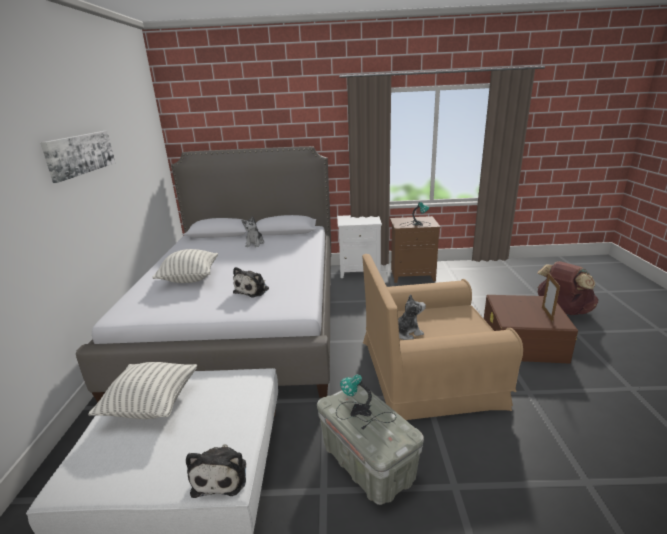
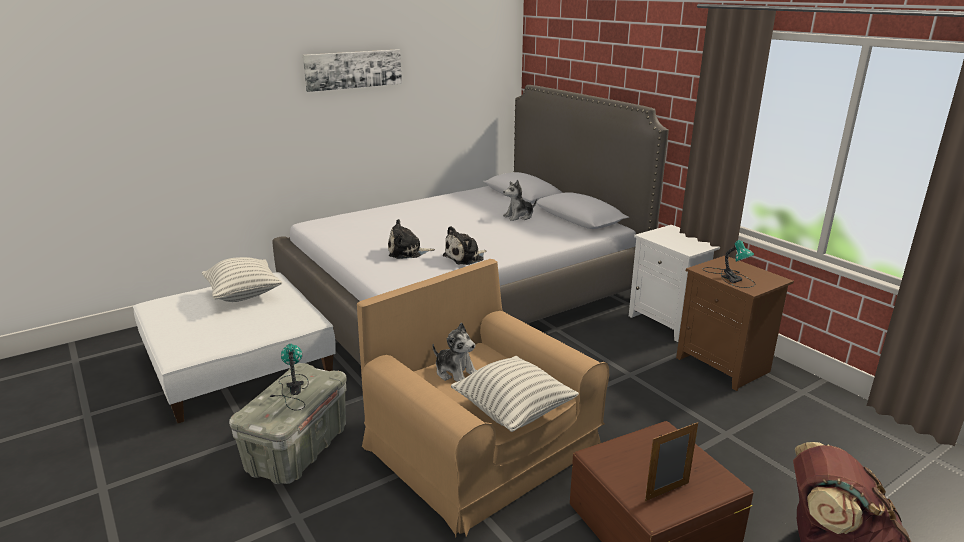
camera: 55 degrees right, 0 degrees up
pillow [152,249,218,283] -> pillow moved to [451,356,579,432]
plush toy [186,444,246,498] -> plush toy moved to [442,226,487,265]

